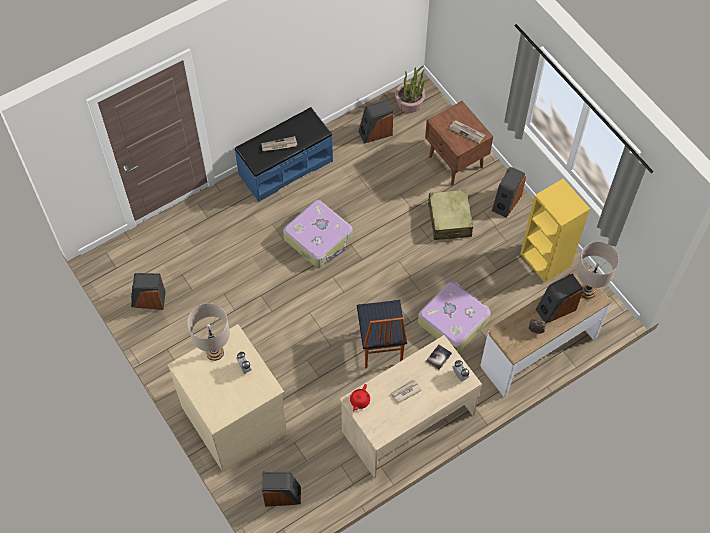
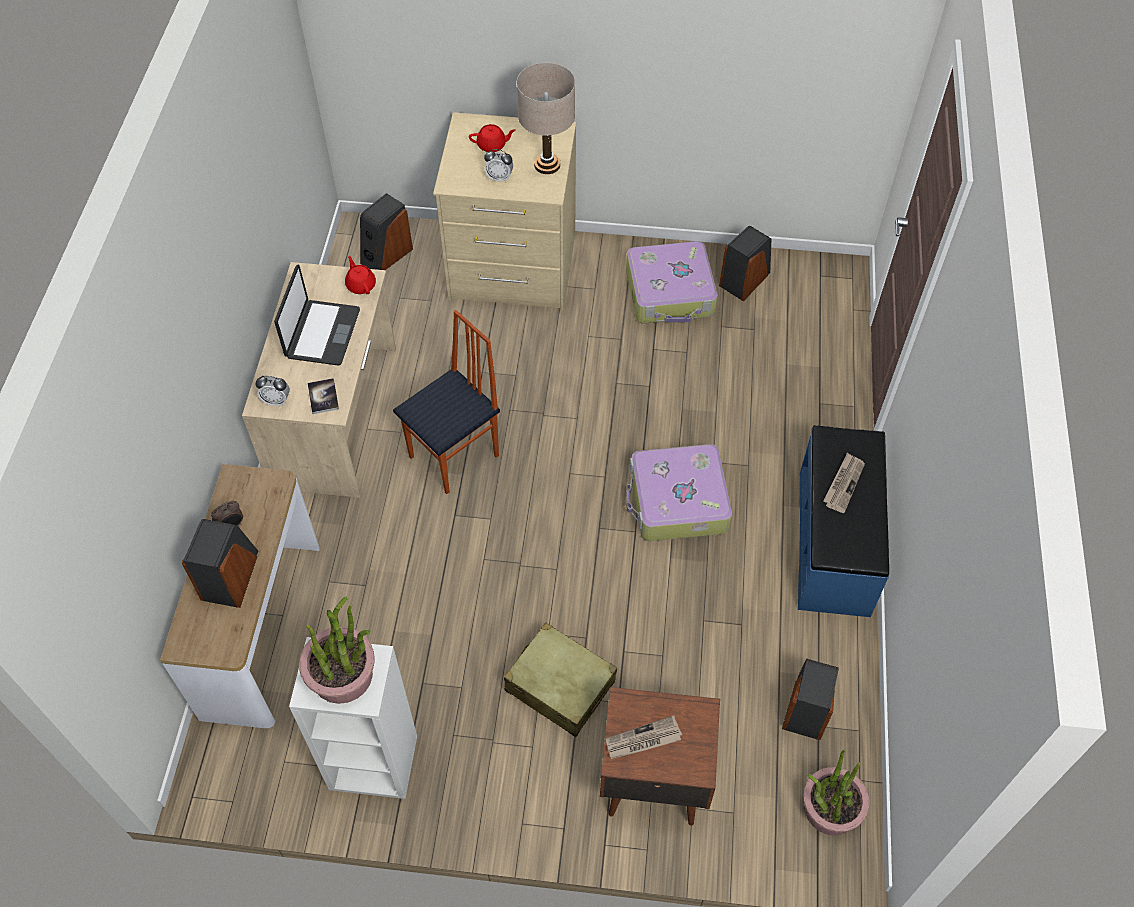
camera: 130 degrees right, 5 degrees down
chair [357,300,407,368] -> chair turned 105 degrees clockwise [393,310,500,494]
newspaper [390,379,422,404] -> laptop [274,265,360,365]
suitcase [418,282,491,353] -> suitcase moved to [626,241,718,324]
speaker [492,166,526,218] -> none
yellow bookcase [520,178,590,283] -> white bookcase [289,637,417,799]
beige table lamp [576,242,619,299] -> none
none -> potted plant [299,596,375,704]
none -> red teapot [469,124,516,152]

